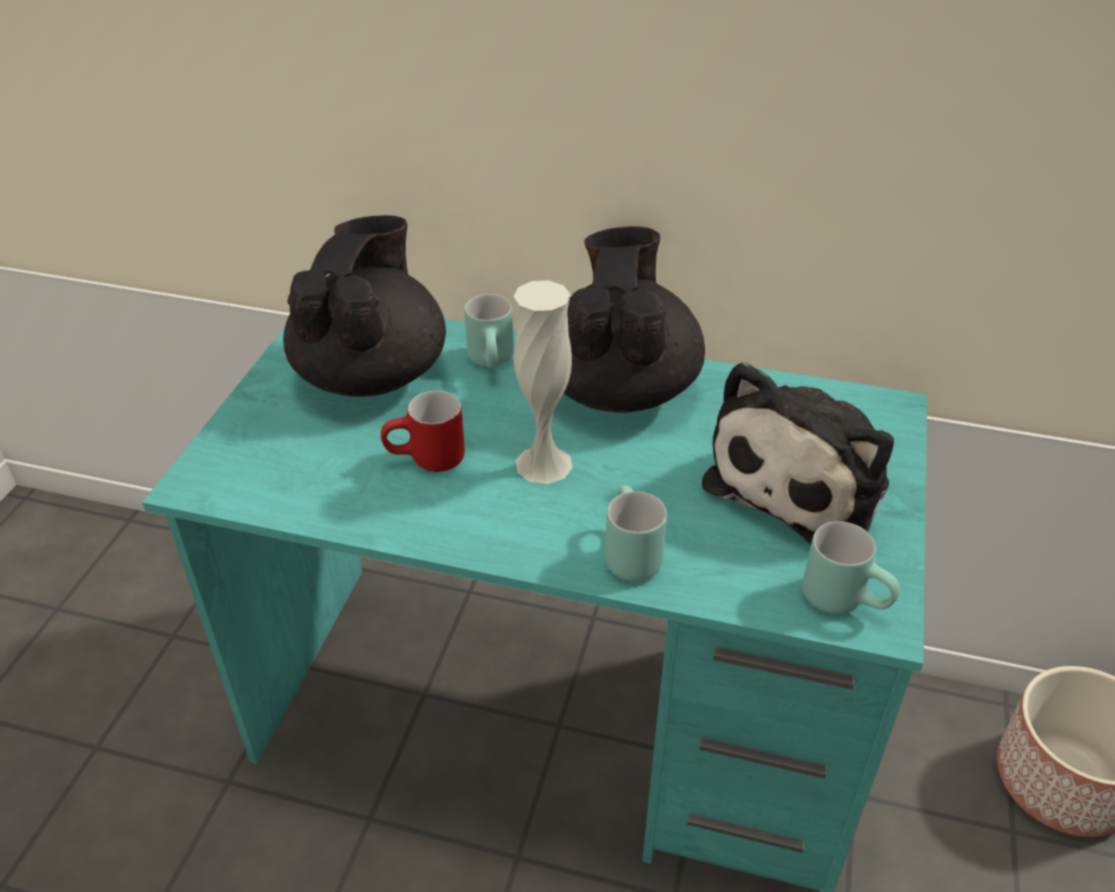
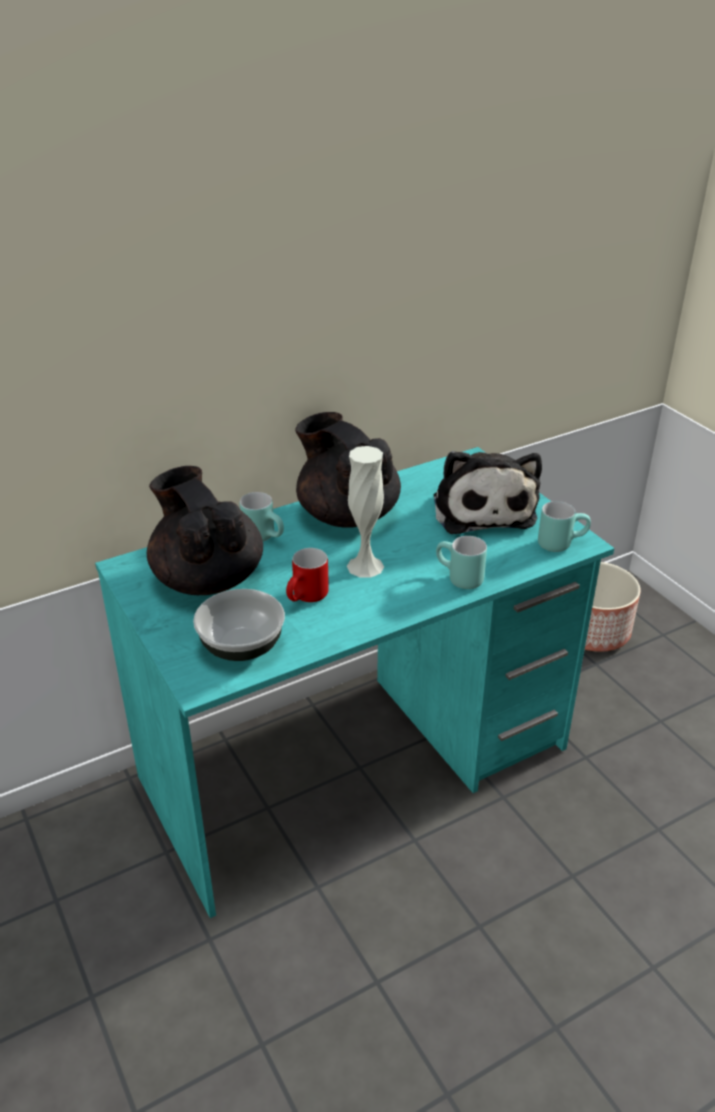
camera: 45 degrees left, 5 degrees down
none -> bowl [193,589,285,661]

